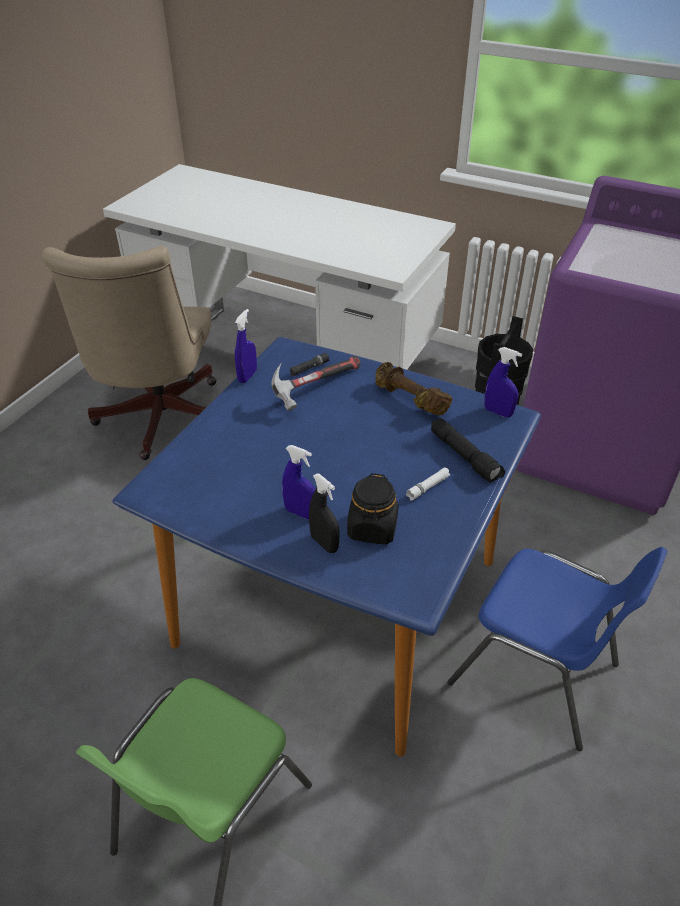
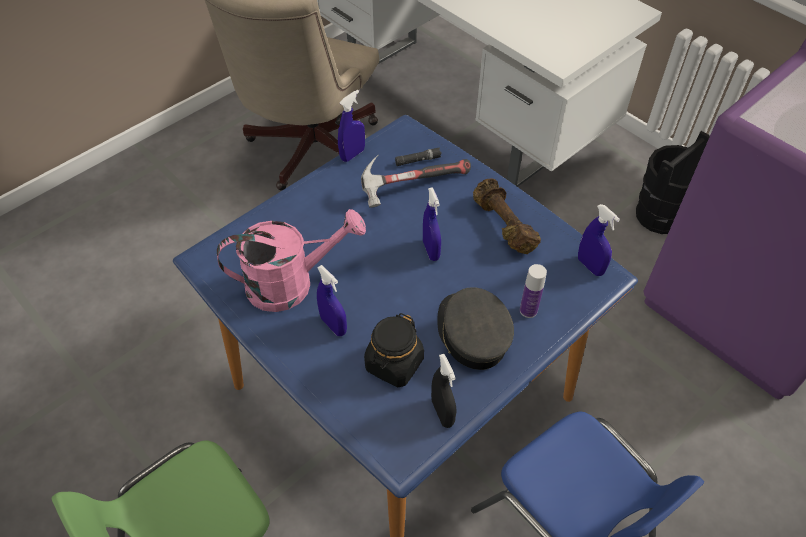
camera: 20 degrees right, 10 degrees up
black spray bottle [309,473,340,553] -> black spray bottle moved to [431,354,457,428]
white flashlight [406,467,450,501] -> grey cap [437,287,514,370]
black flashlight [431,418,505,484] -> bottle [520,264,547,318]
none -> pink watering can [217,209,366,312]
none -> blue spray bottle [423,187,441,261]

